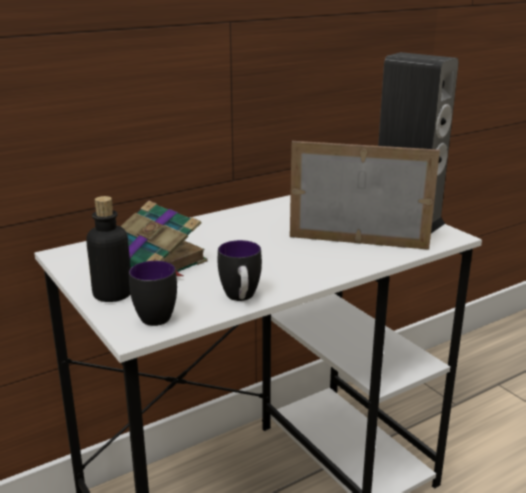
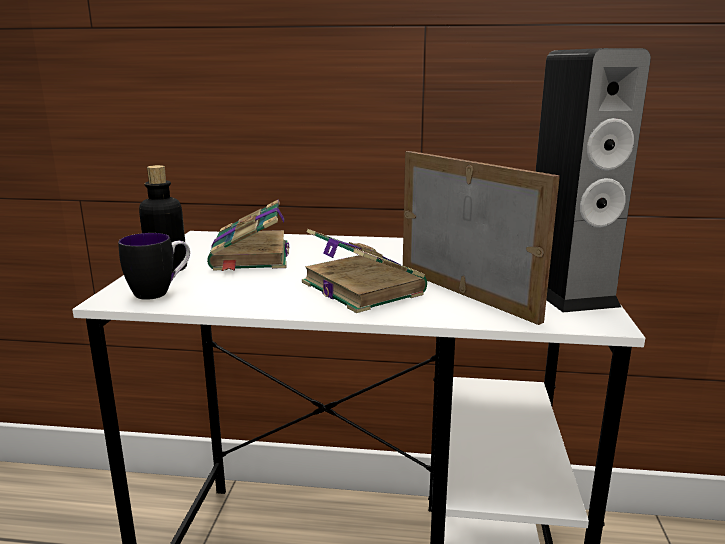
camera: 40 degrees right, 5 degrees down
mug [218,240,262,301] -> none
none -> book [302,229,427,313]

